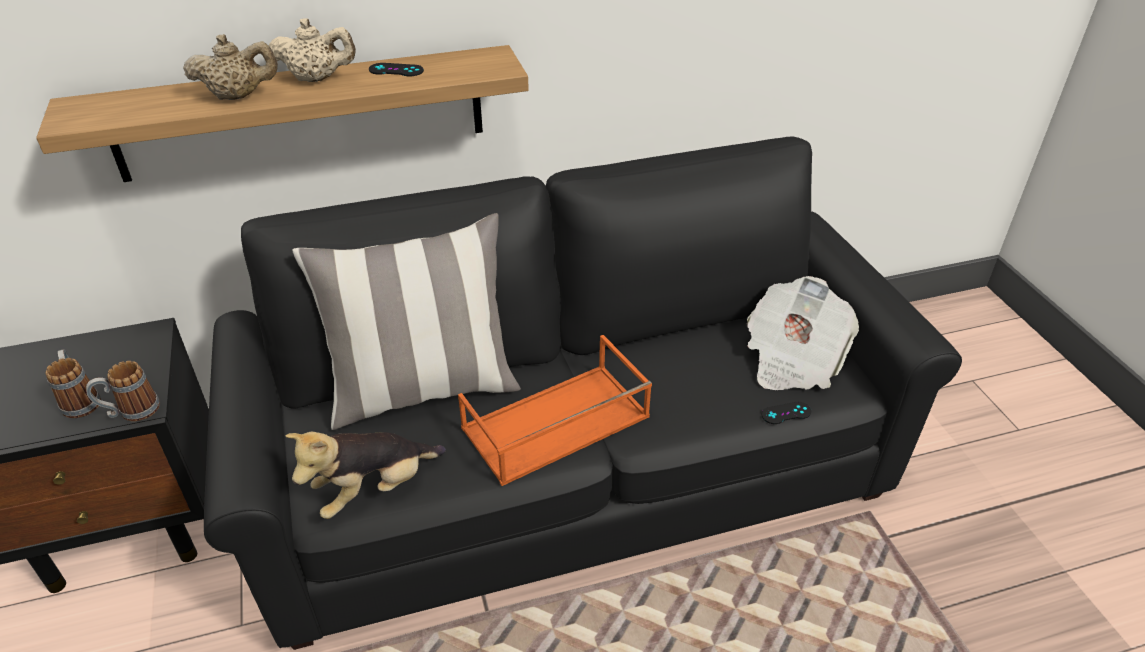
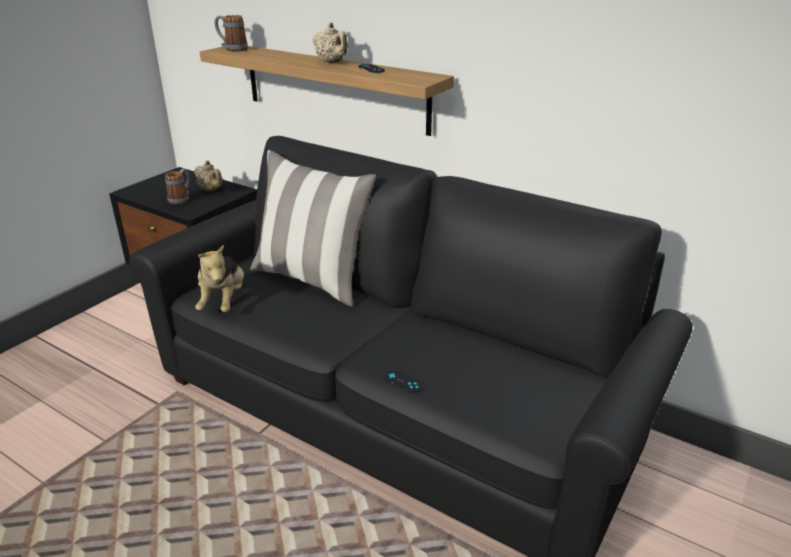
camera: 50 degrees right, 10 degrees down
mug [86,361,160,421] -> mug moved to [214,15,248,52]
beige teapot [183,34,278,100] -> beige teapot moved to [194,160,223,192]
plush toy [285,432,446,519] -> plush toy turned 105 degrees counterclockwise [196,244,244,312]
orange tray [458,335,652,486] -> none
newspaper [746,276,859,390] -> none
black game controller [762,402,811,424] -> black game controller moved to [383,370,423,393]

